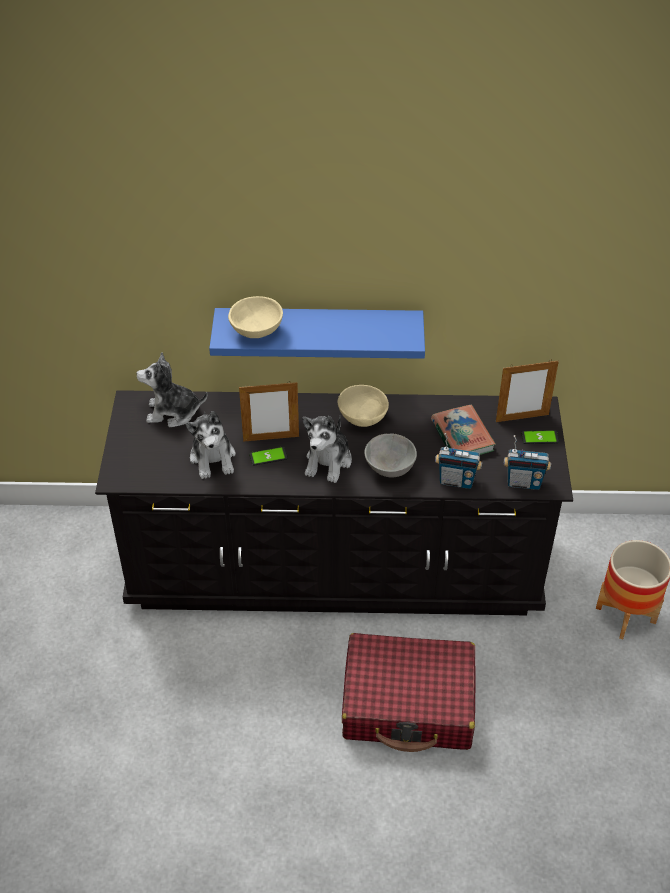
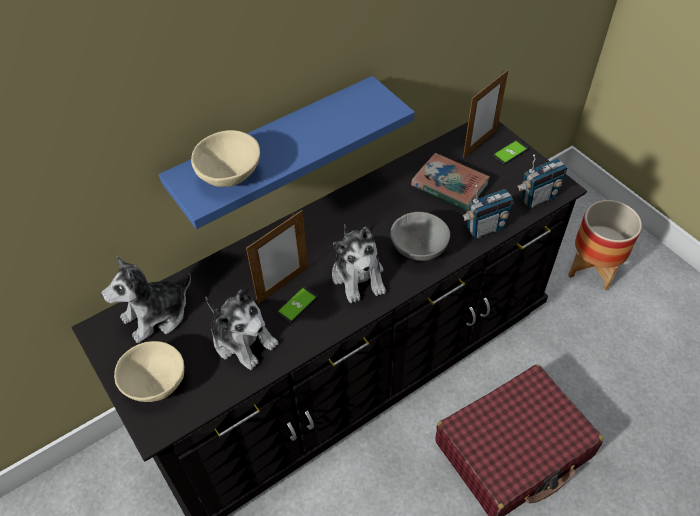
camera: 35 degrees left, 5 degrees up
beige bowl [338,385,389,427] -> beige bowl moved to [114,341,184,402]

